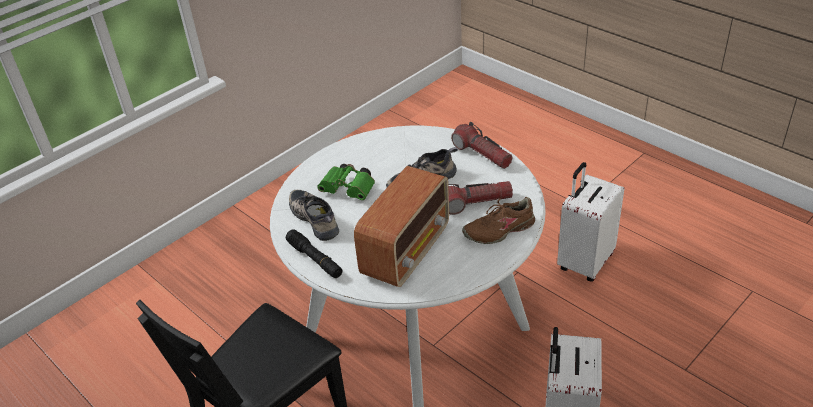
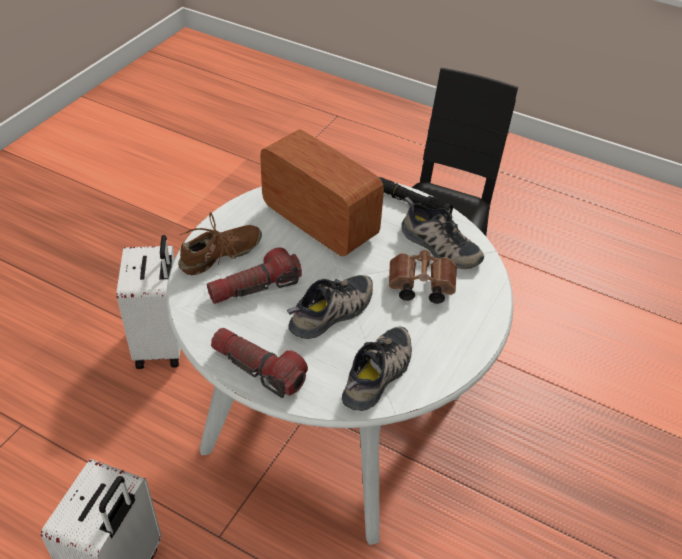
camera: 160 degrees right, 5 degrees up
green binoculars [317,164,375,200] -> brown binoculars [389,249,457,304]
radio [354,166,449,287] -> radio turned 120 degrees clockwise [260,130,384,256]
none -> shoe [342,326,412,411]

